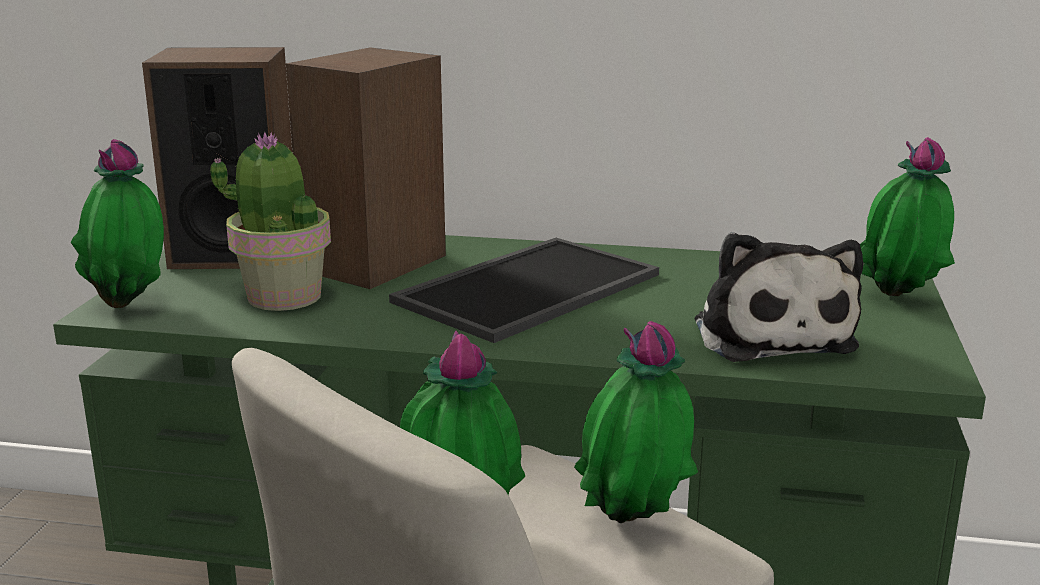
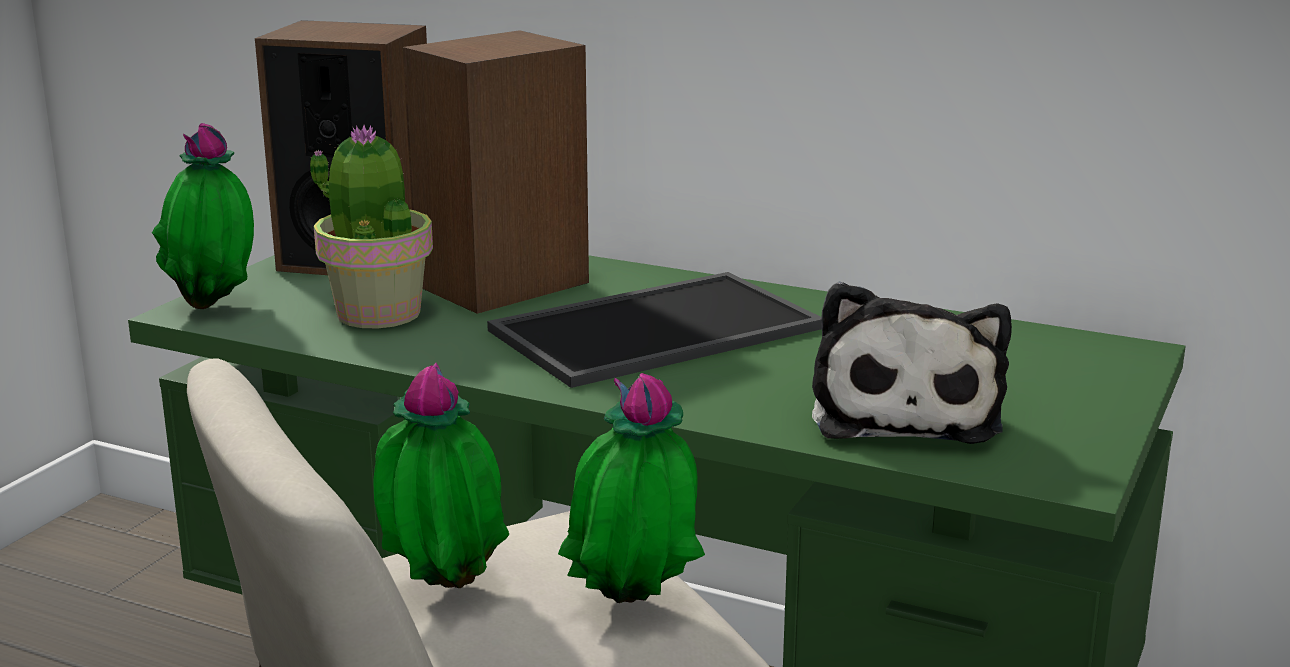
camera: 15 degrees right, 0 degrees up
potted plant [860,137,955,296] -> none

